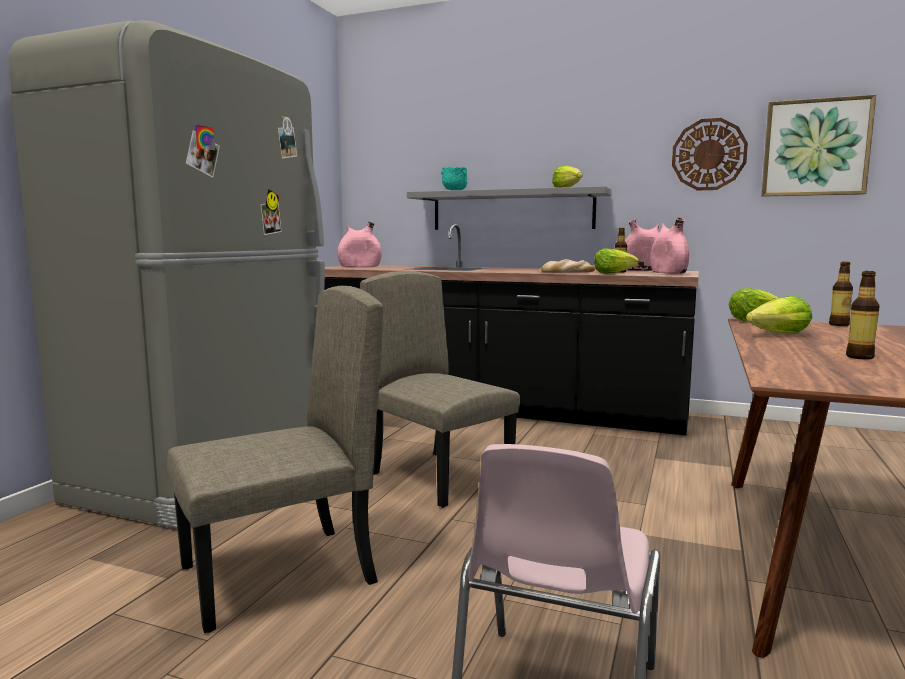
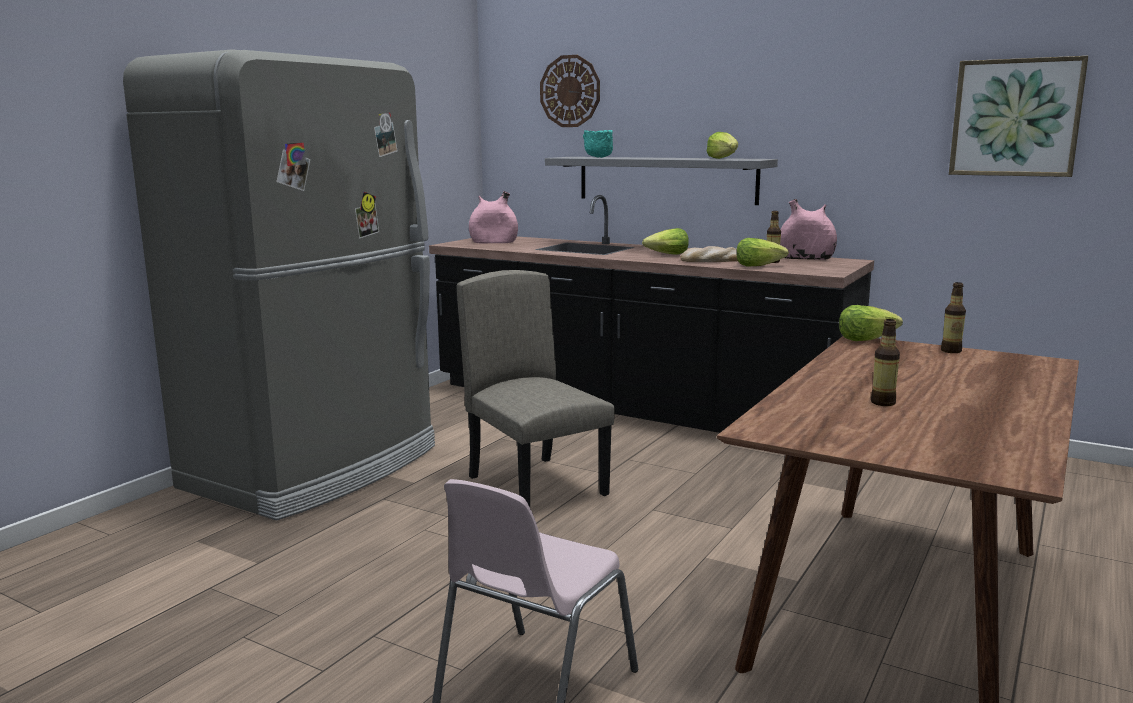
camera: 10 degrees right, 5 degrees up
beige chair [167,286,383,633] -> none
pink vase [651,218,689,274] -> none
wall clock [672,118,748,191] -> wall clock moved to [540,55,600,127]
lettuce [746,296,812,334] -> lettuce moved to [642,228,689,254]

